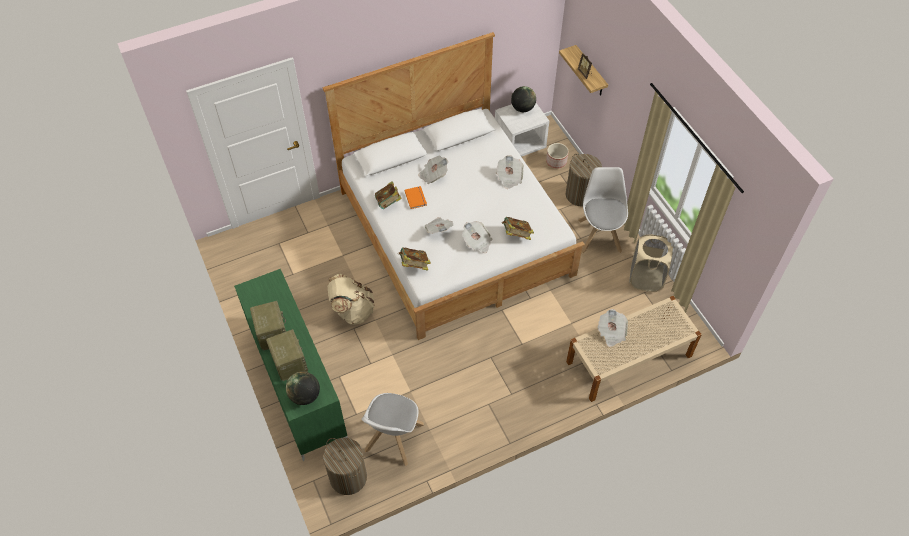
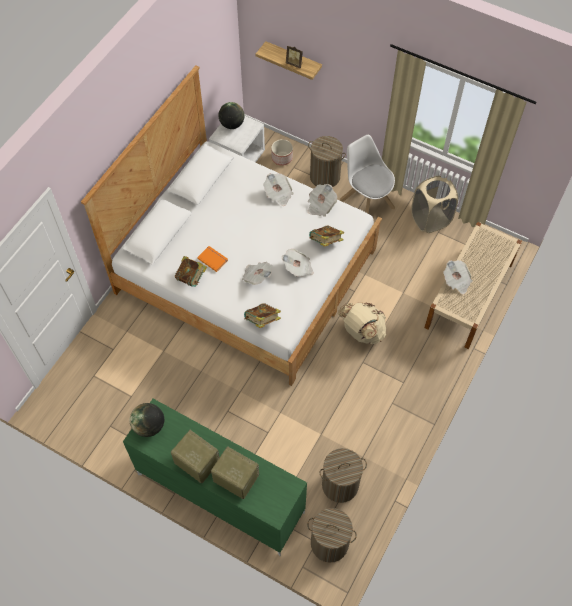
camera: 35 degrees left, 5 degrees up
globe [286,372,320,405] -> globe moved to [129,403,164,437]
beige backpack [328,274,375,325] -> beige backpack moved to [338,302,386,344]
chair [361,393,424,466] -> laundry basket [320,448,367,503]
newspaper [418,156,448,184] -> newspaper moved to [308,184,337,217]

